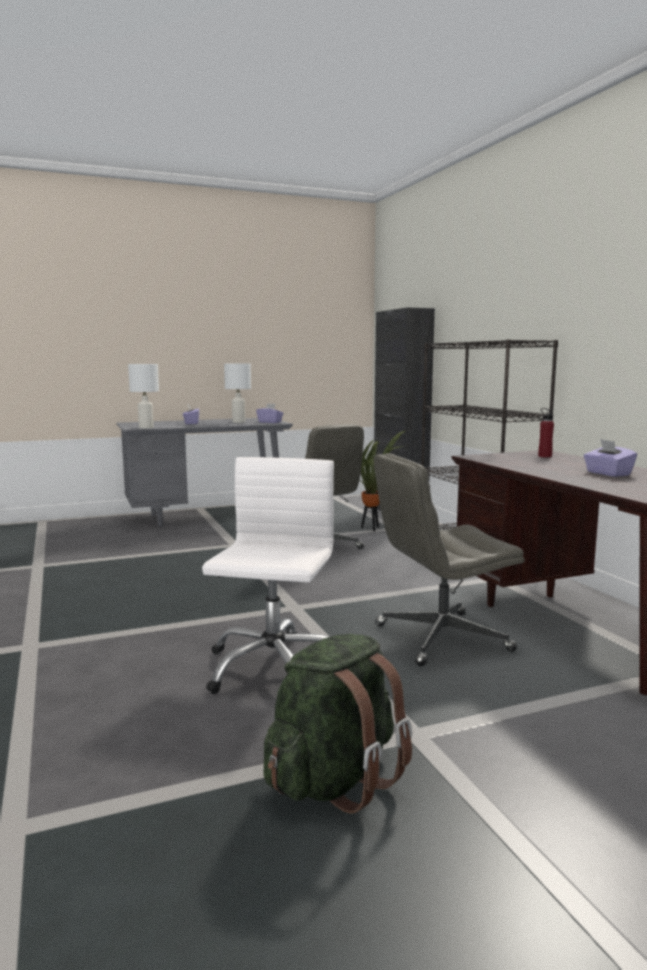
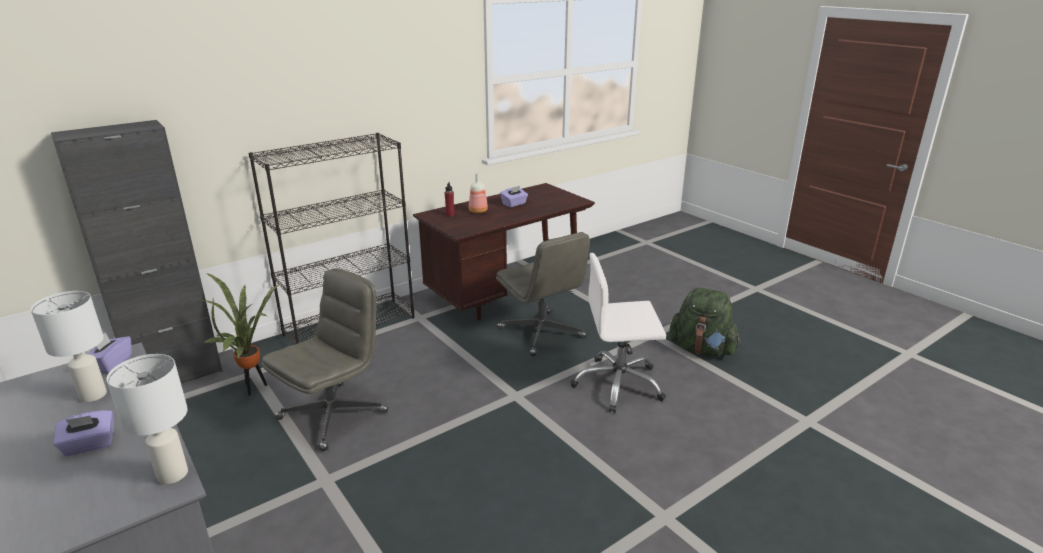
camera: 105 degrees left, 15 degrees up
none -> bottle [469,173,488,213]

